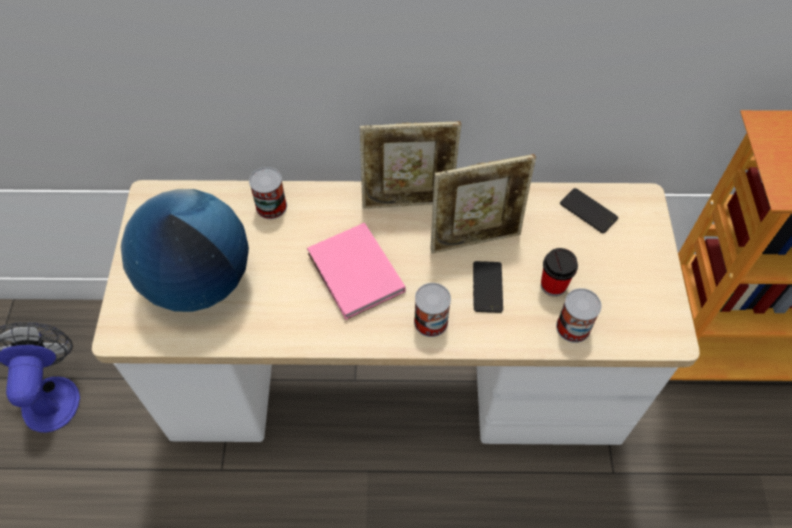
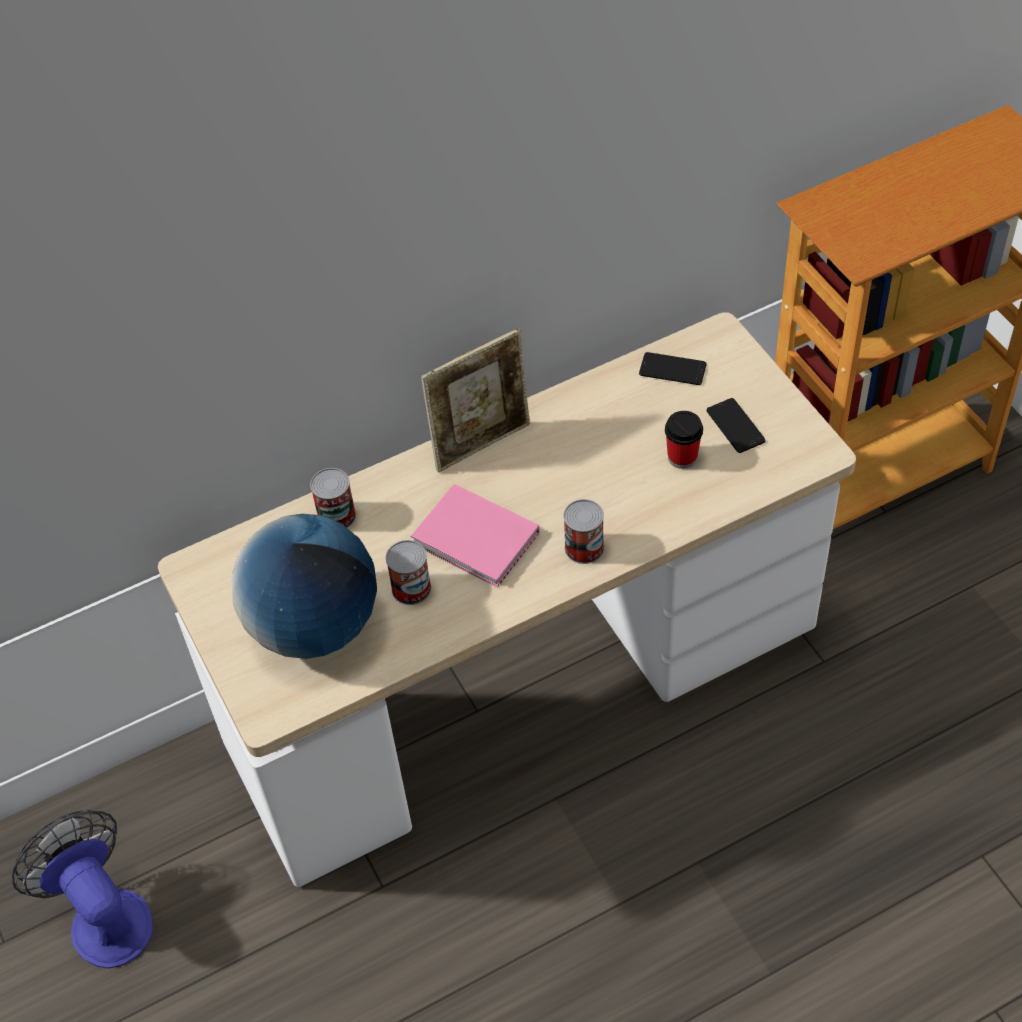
camera: 25 degrees left, 5 degrees down
picture frame [430,154,536,253] -> none
phone [473,261,503,313] -> phone moved to [706,398,766,453]
can [556,288,602,343] -> can moved to [386,540,431,605]

